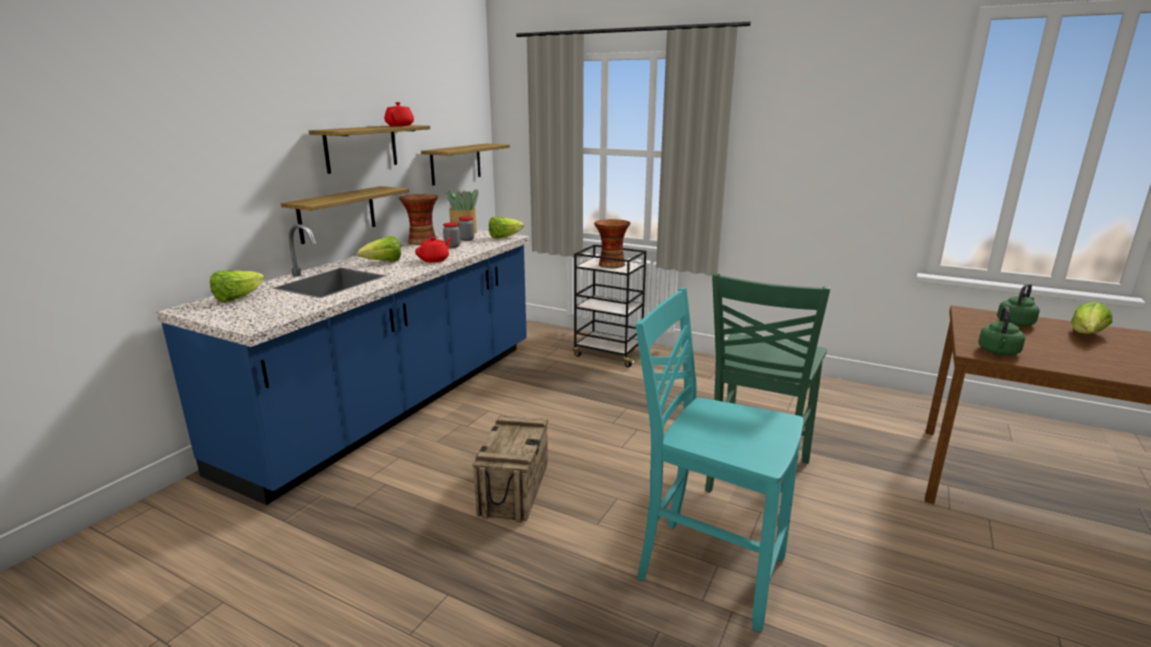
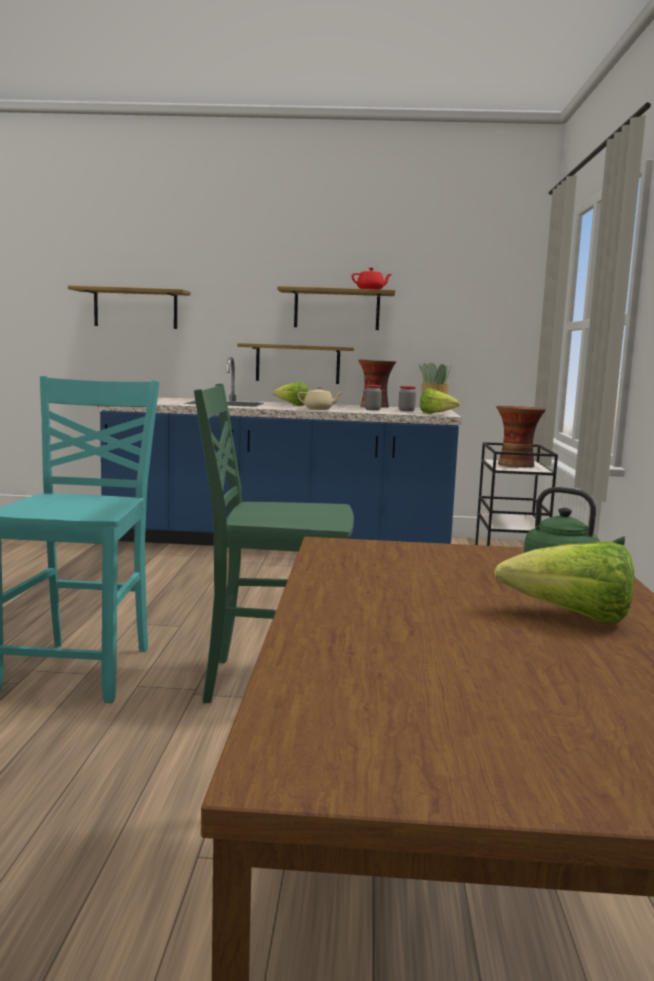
camera: 65 degrees right, 10 degrees down
lettuce [210,270,265,302] -> none
red teapot [415,237,452,262] -> beige teapot [297,386,343,410]
shelf [421,144,510,185] -> shelf moved to [68,285,191,329]
crate [472,415,548,523] -> none
green kettle [978,306,1025,356] -> none

